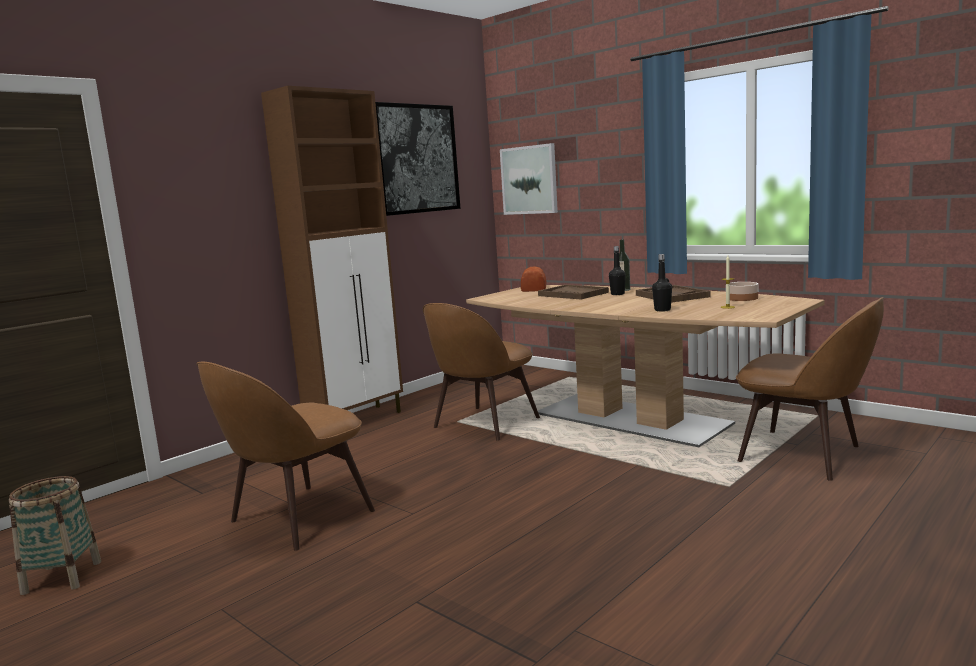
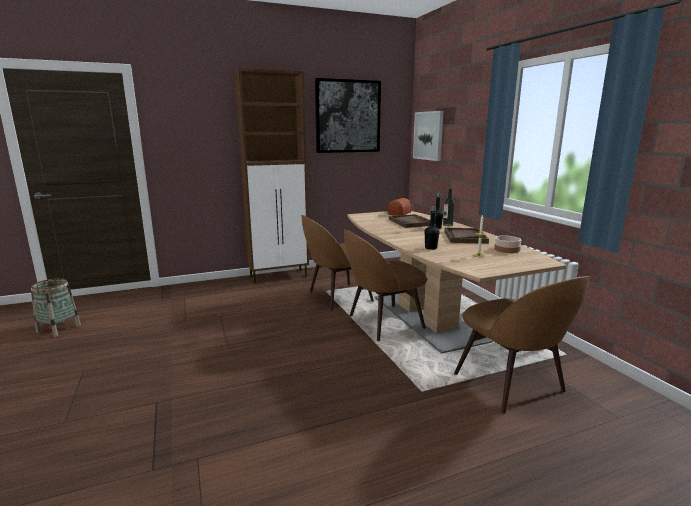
camera: 25 degrees right, 5 degrees up
brown chair [196,362,375,551] -> brown chair moved to [343,230,427,341]

